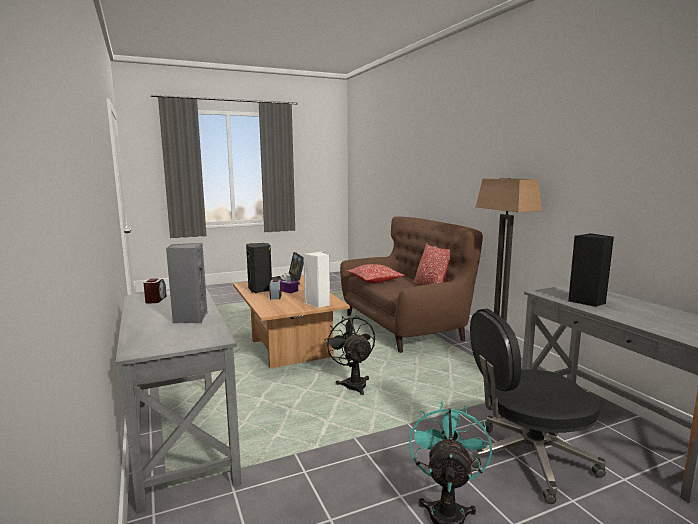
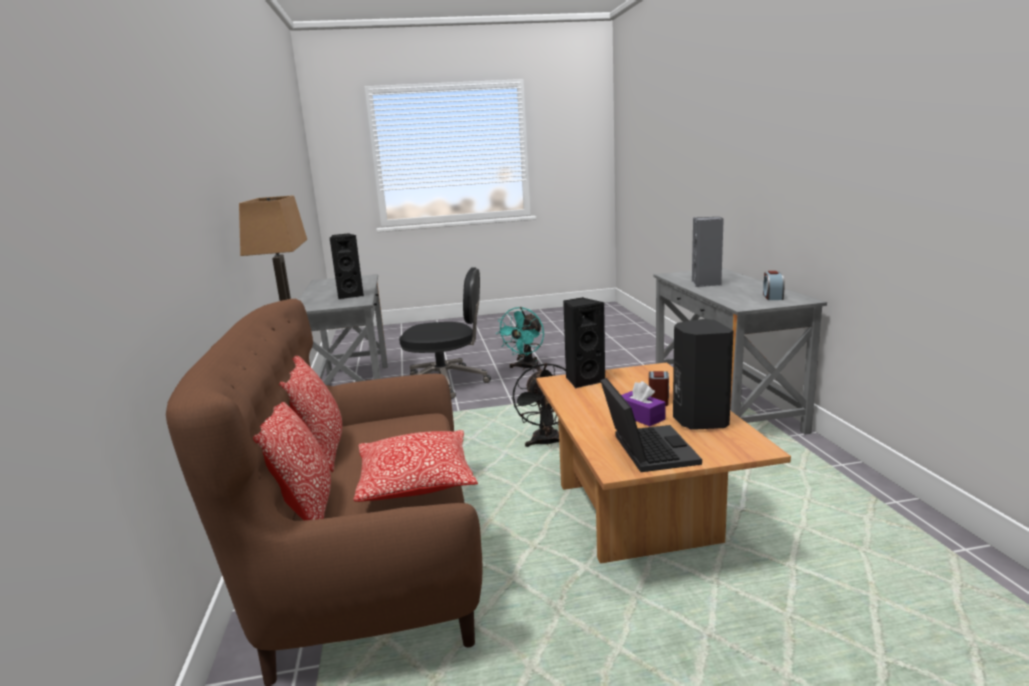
camera: 165 degrees left, 5 degrees up
white speaker [303,251,330,308] -> black speaker [563,297,605,388]
none -> pillow [253,402,331,520]

